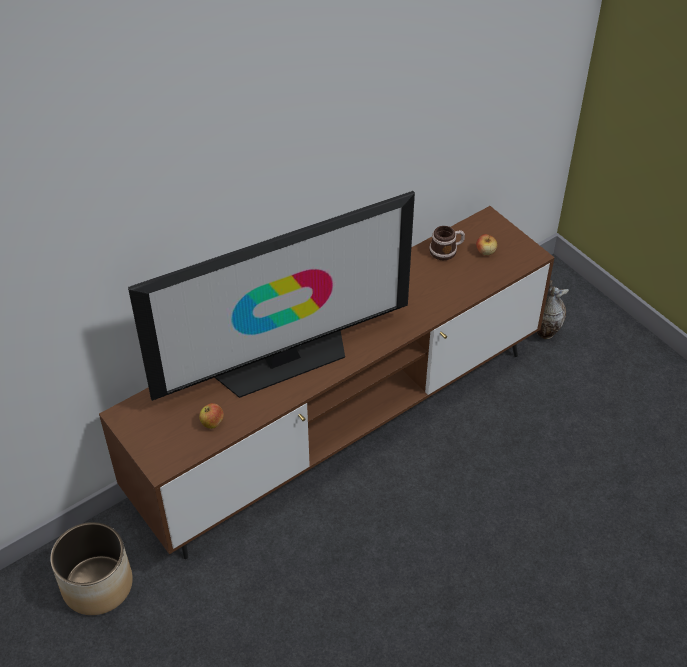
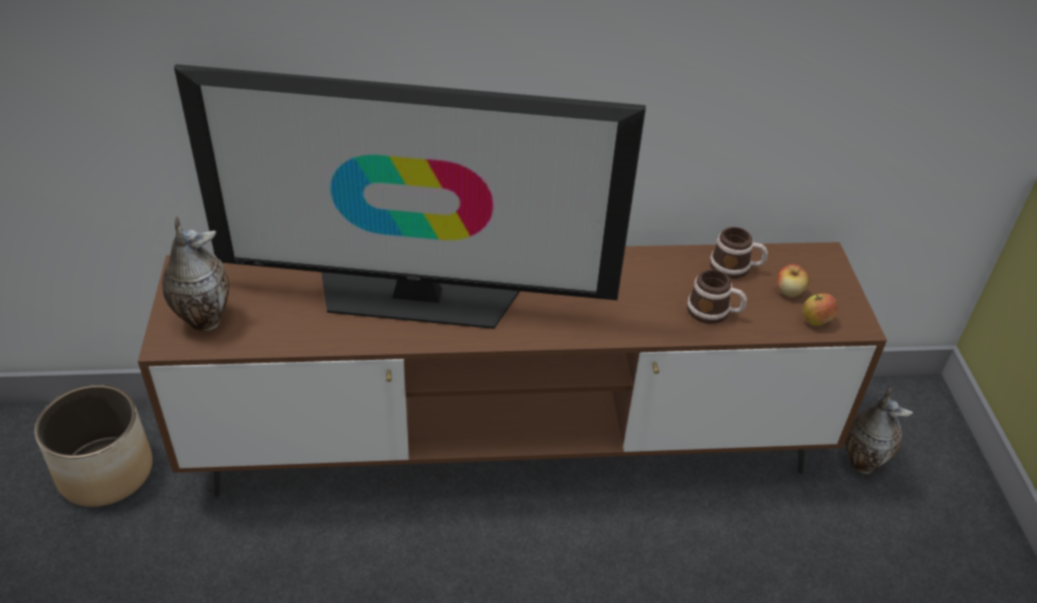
camera: 30 degrees right, 5 degrees down
apple [199,403,224,429] -> apple moved to [803,293,838,326]
none -> vase [162,217,229,331]
none -> mug [687,270,747,324]

